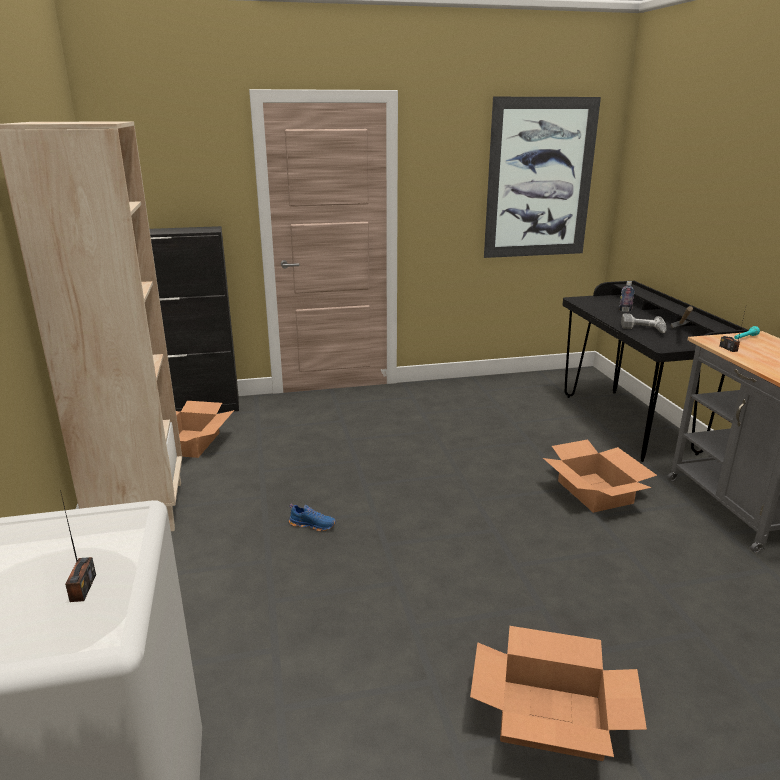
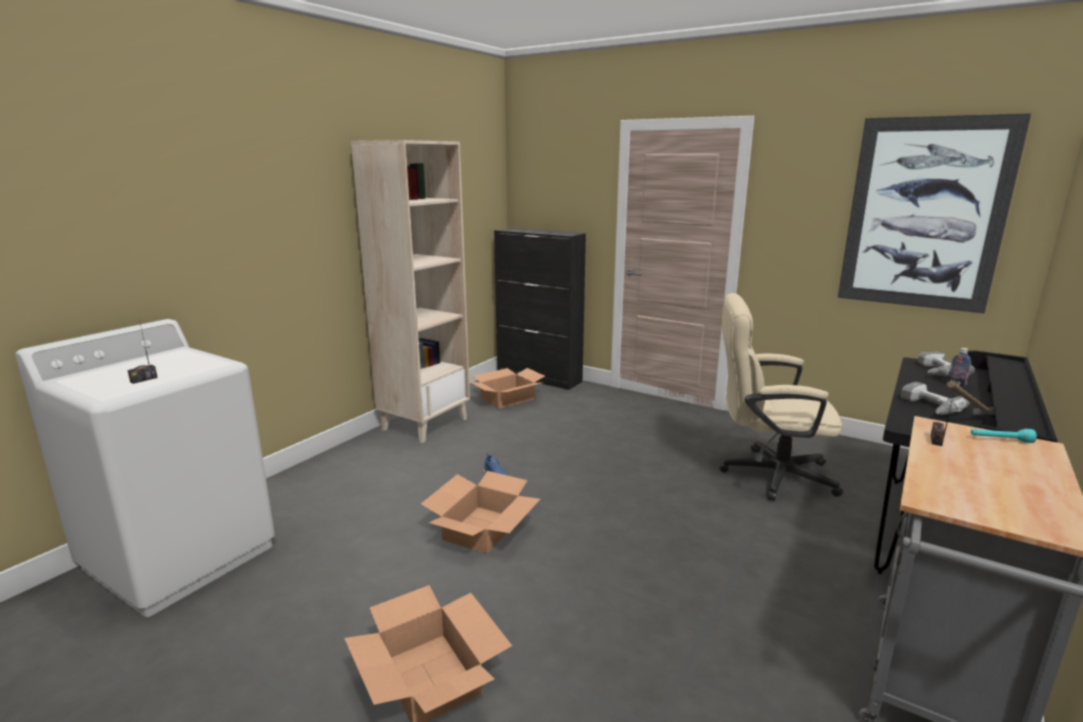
camera: 45 degrees right, 5 degrees down
cardboard box [543,440,657,513] -> cardboard box moved to [421,471,540,554]
none -> beige office chair [719,293,843,501]
none -> power drill [918,352,975,376]

